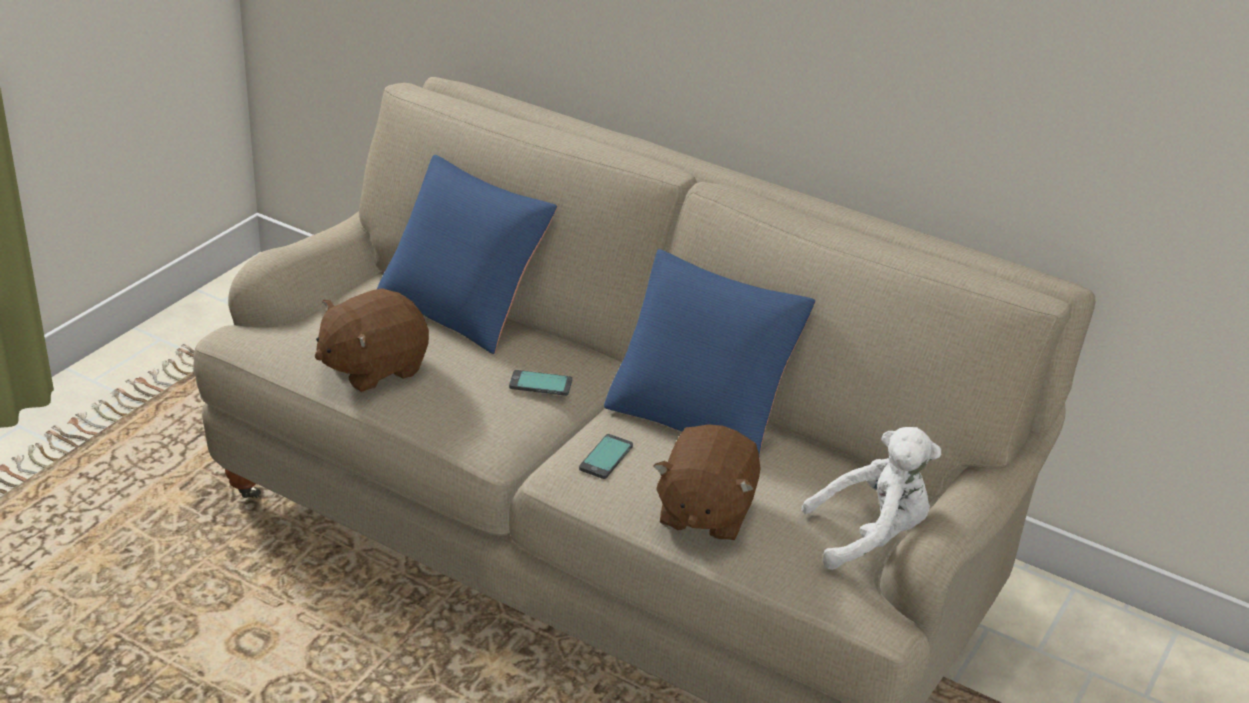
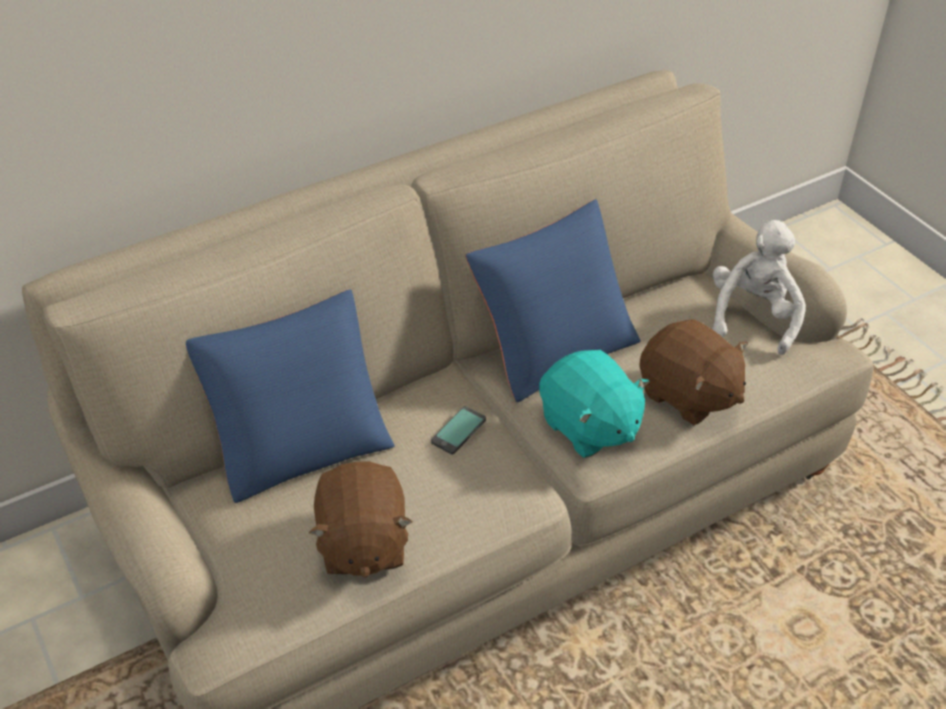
camera: 60 degrees left, 10 degrees up
phone [579,434,633,479] -> turquoise plush toy [539,350,649,458]

